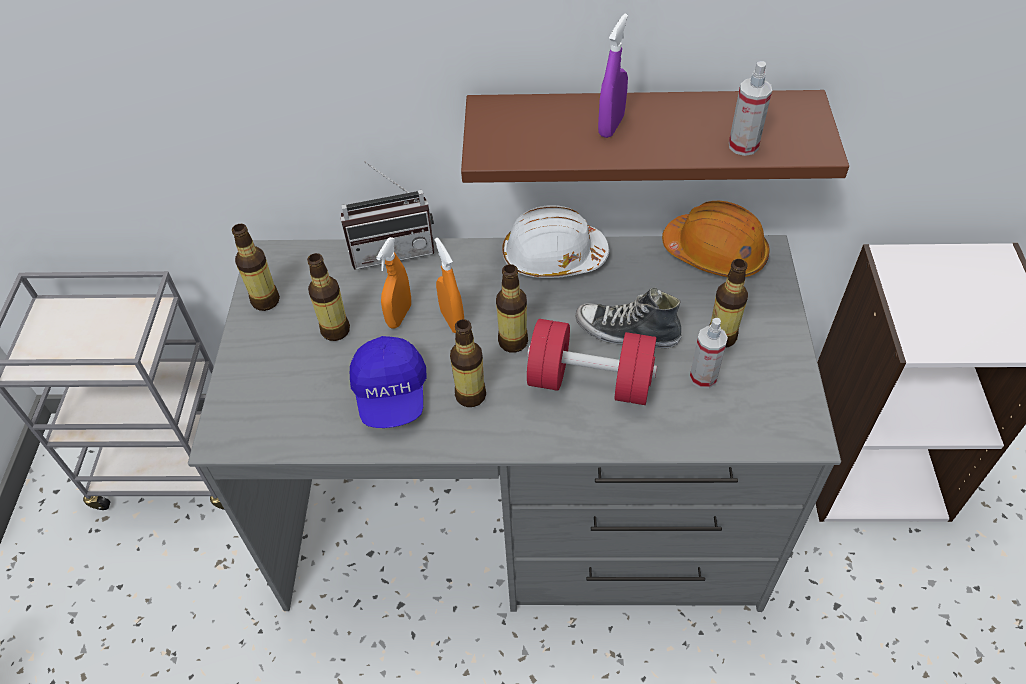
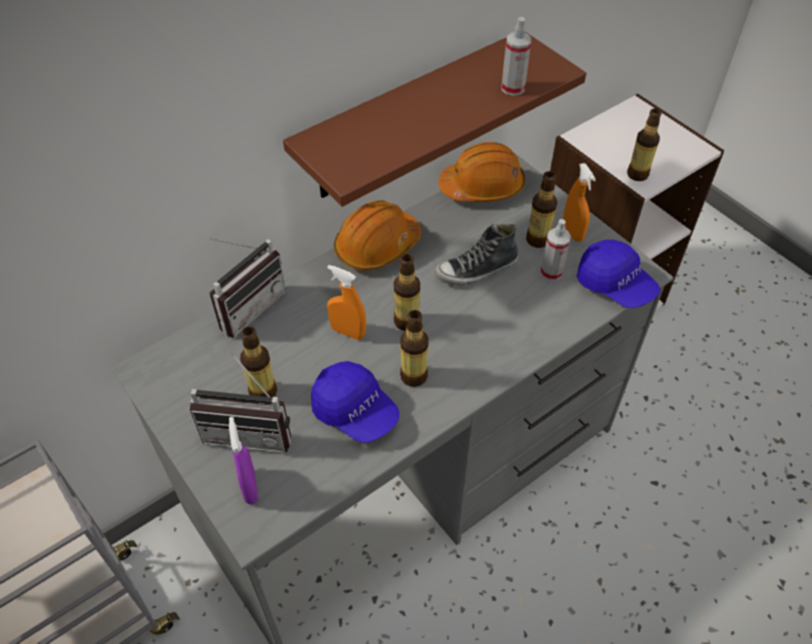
camera: 40 degrees left, 0 degrees up
bottle [232,224,280,311] -> bottle moved to [627,108,662,181]
orange spray bottle [376,237,411,329] -> orange spray bottle moved to [563,163,595,242]
white hard hat [502,205,609,278] -> orange hard hat [334,200,421,270]
red dumbbell [527,319,657,405] -> none
purple spray bottle [598,14,628,138] -> purple spray bottle moved to [229,417,258,504]
none -> radio [190,351,291,453]
none -> blue cap [577,240,660,308]

